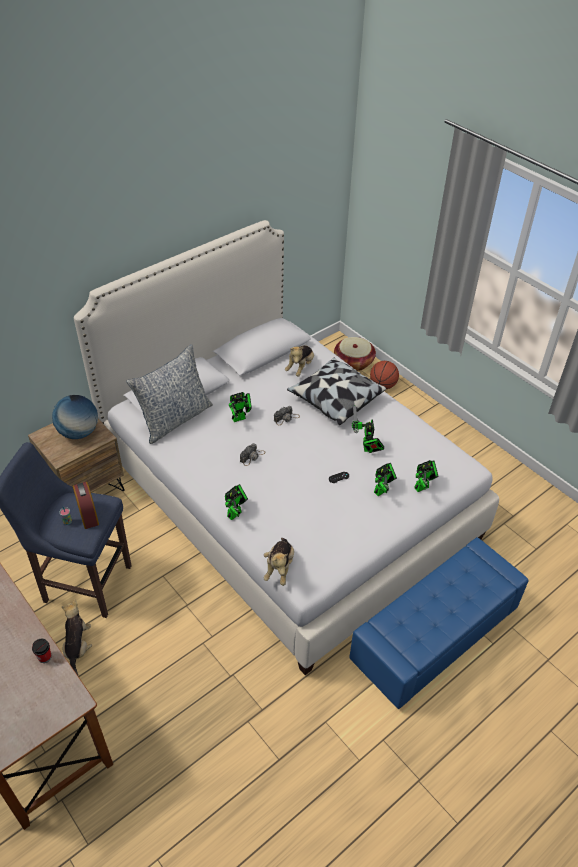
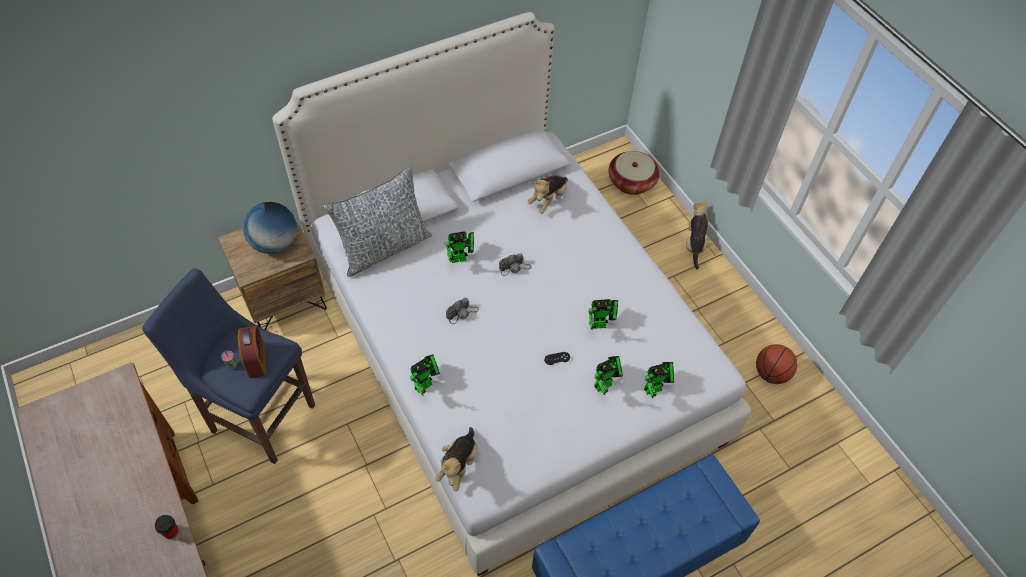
camera: 10 degrees right, 10 degrees up
plush toy [62,599,92,675] -> plush toy moved to [686,199,712,269]
pillow [287,358,386,425] -> none
toy robot [352,405,384,453] -> toy robot turned 105 degrees counterclockwise [588,299,618,330]
basketball [370,361,399,389] -> basketball moved to [756,344,797,384]

